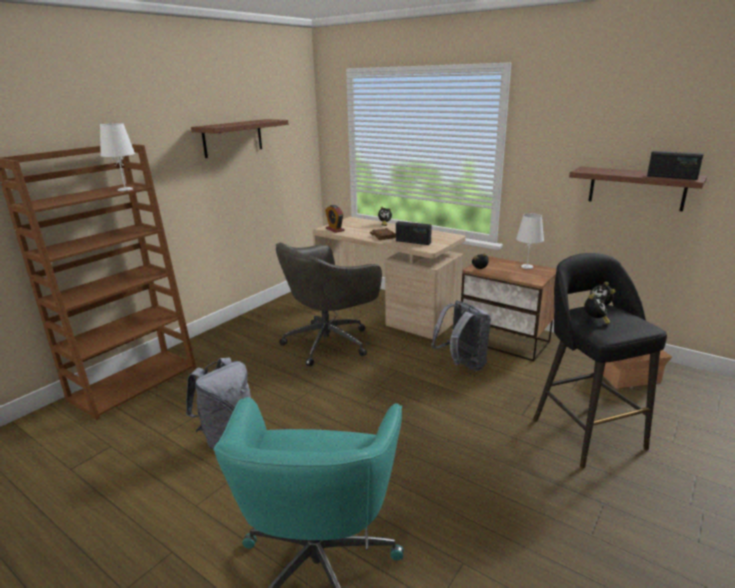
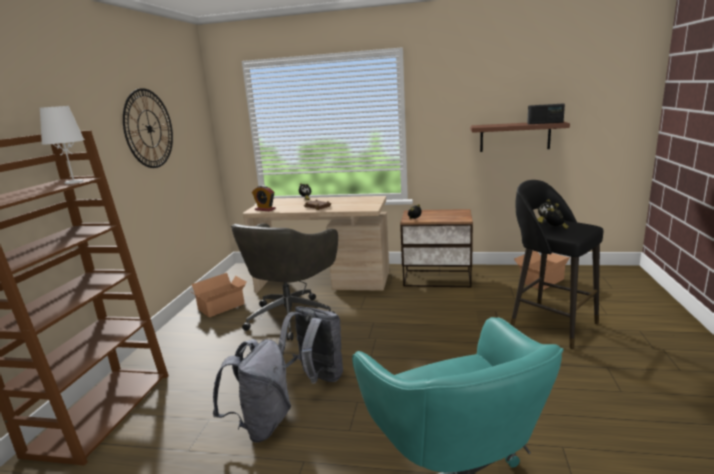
camera: 25 degrees left, 5 degrees down
brown shelf [191,119,288,158] -> wall clock [123,88,173,168]
radio [396,221,432,245] -> none
grey backpack [431,301,491,371] -> grey backpack moved to [278,306,343,384]
white table lamp [516,213,544,269] -> none
none -> cardboard box [190,273,246,317]

